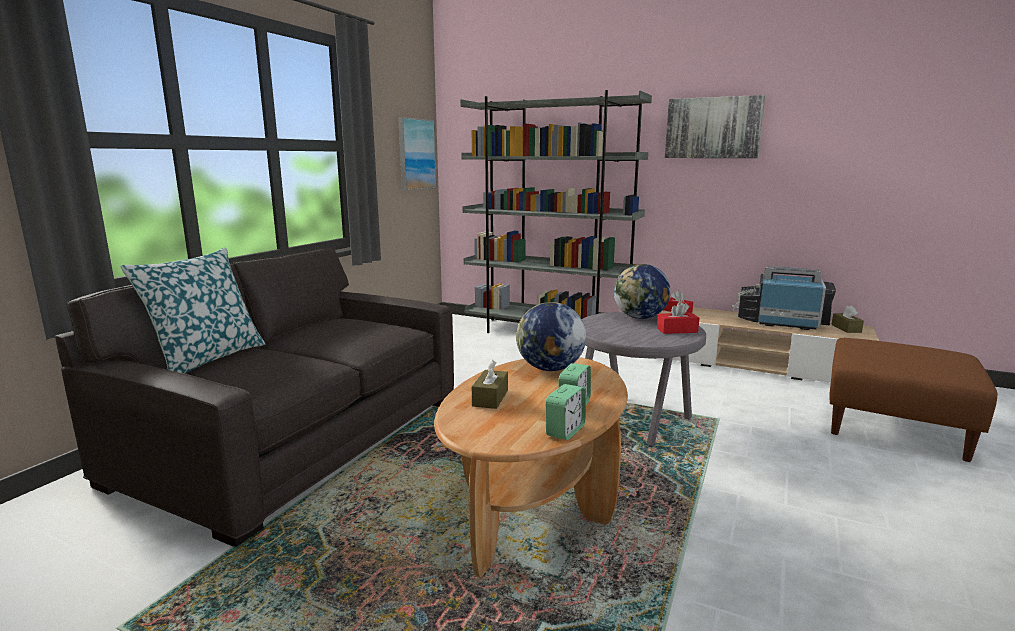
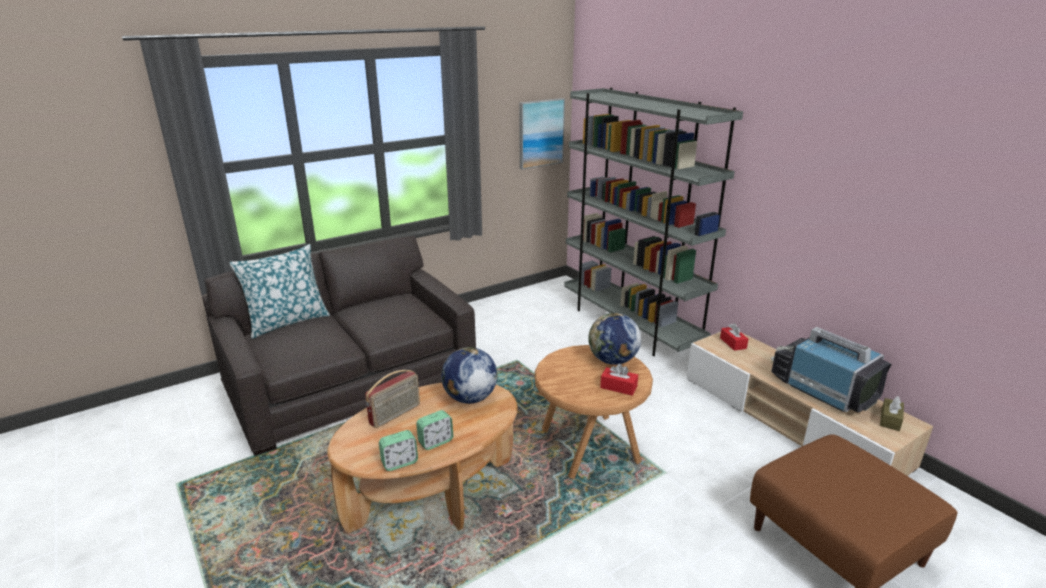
camera: 30 degrees right, 10 degrees up
brown tissue box [472,360,508,409] -> radio [365,370,420,428]
grey side table [582,312,706,446] -> brown side table [535,345,653,479]
picture [665,95,765,158] -> none

